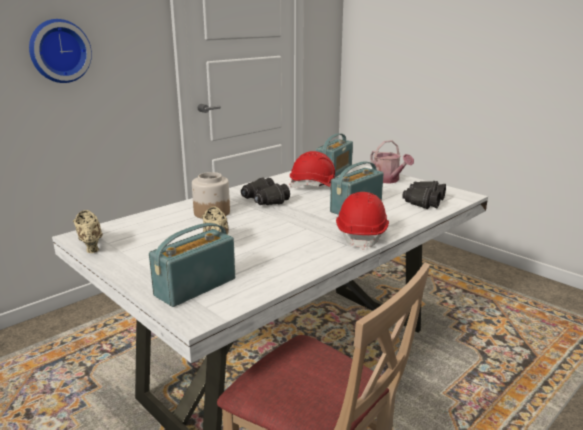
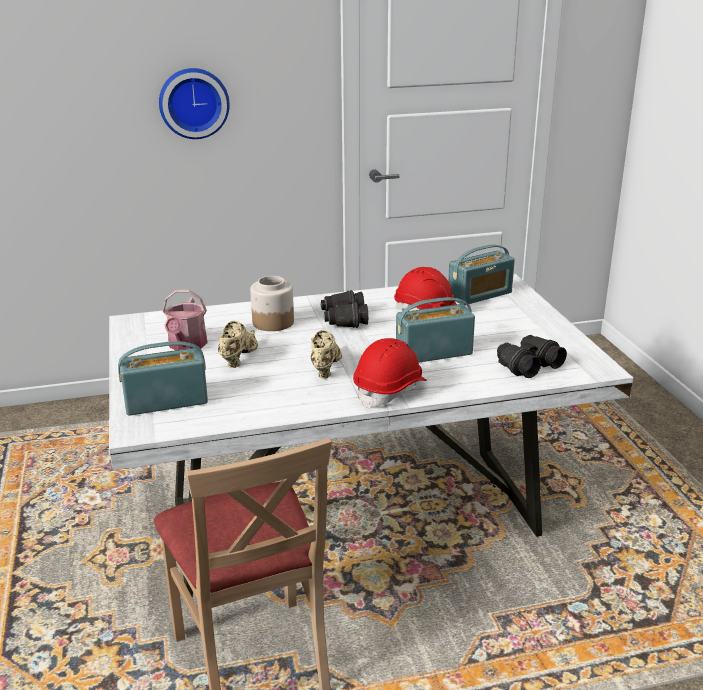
camera: 30 degrees right, 5 degrees up
beige shoe [73,210,103,253] -> beige shoe moved to [311,330,342,379]
watering can [370,140,414,184] -> watering can moved to [163,290,207,350]

